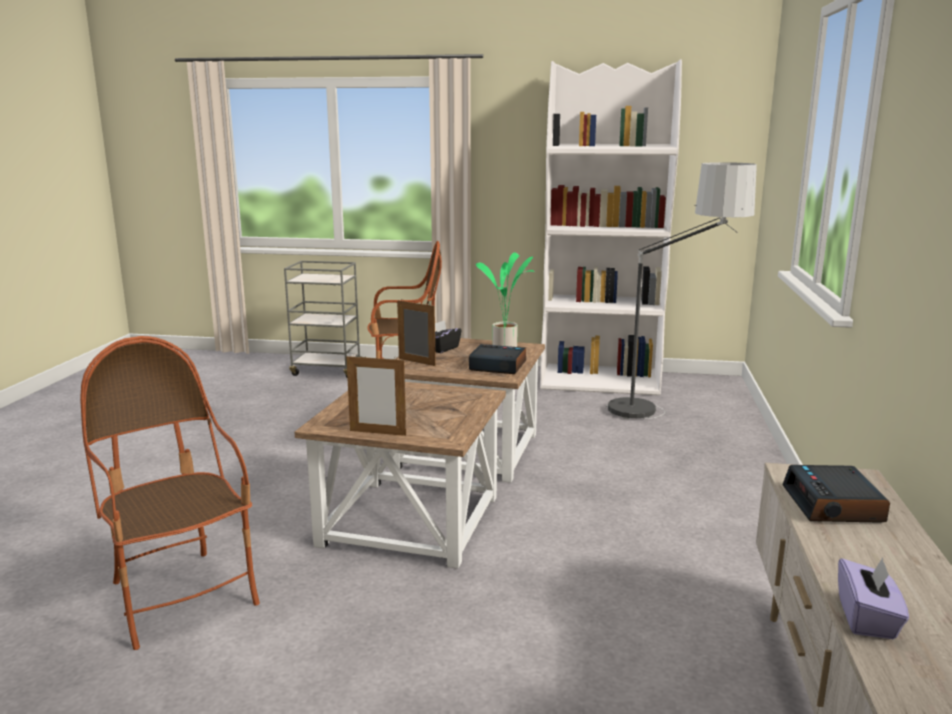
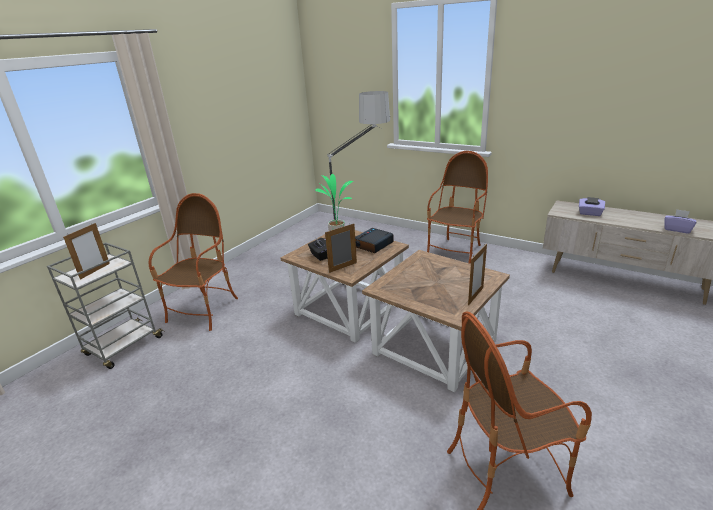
camera: 65 degrees left, 10 degrees up
white bookcase [540,59,682,395] -> none
alarm clock [782,465,890,523] -> purple tissue box [579,197,605,216]
none -> picture frame [63,223,110,280]
none -> armchair [427,151,488,264]

